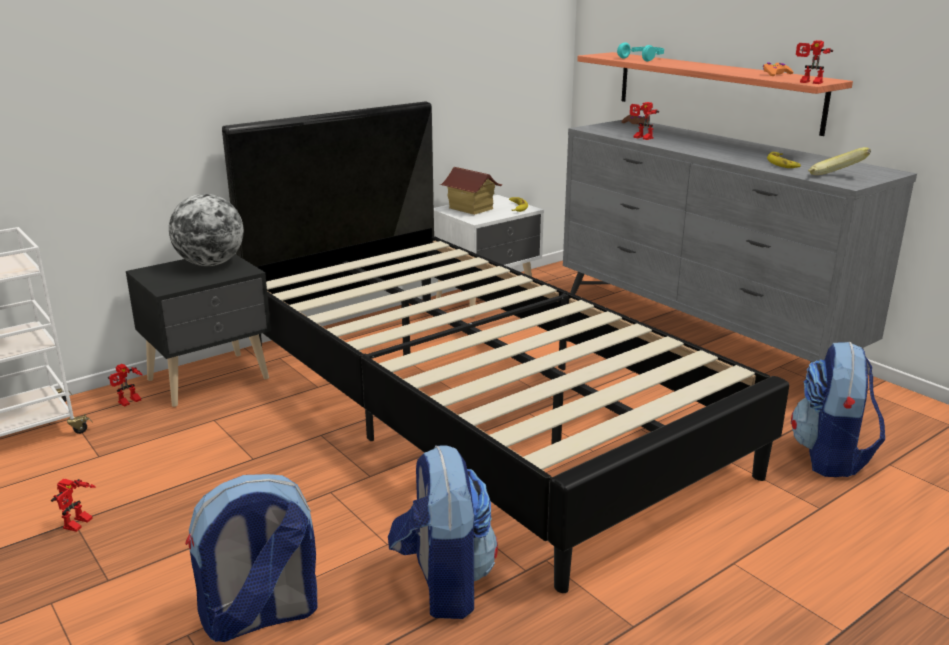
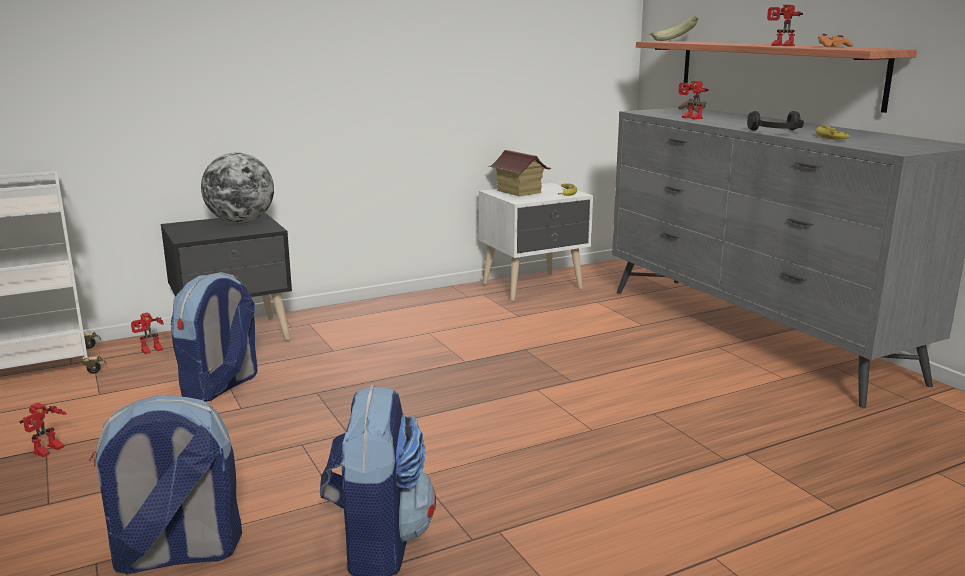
camera: 10 degrees right, 5 degrees down
black bed [222,102,789,593] -> none
turquoise headphones [617,42,664,61] -> none
backpack [791,342,885,477] -> backpack moved to [171,272,257,402]
toy robot [796,40,833,84] -> toy robot moved to [767,5,803,46]
banana [808,147,871,175] -> banana moved to [649,16,698,41]
none -> black headphones [747,111,804,130]

